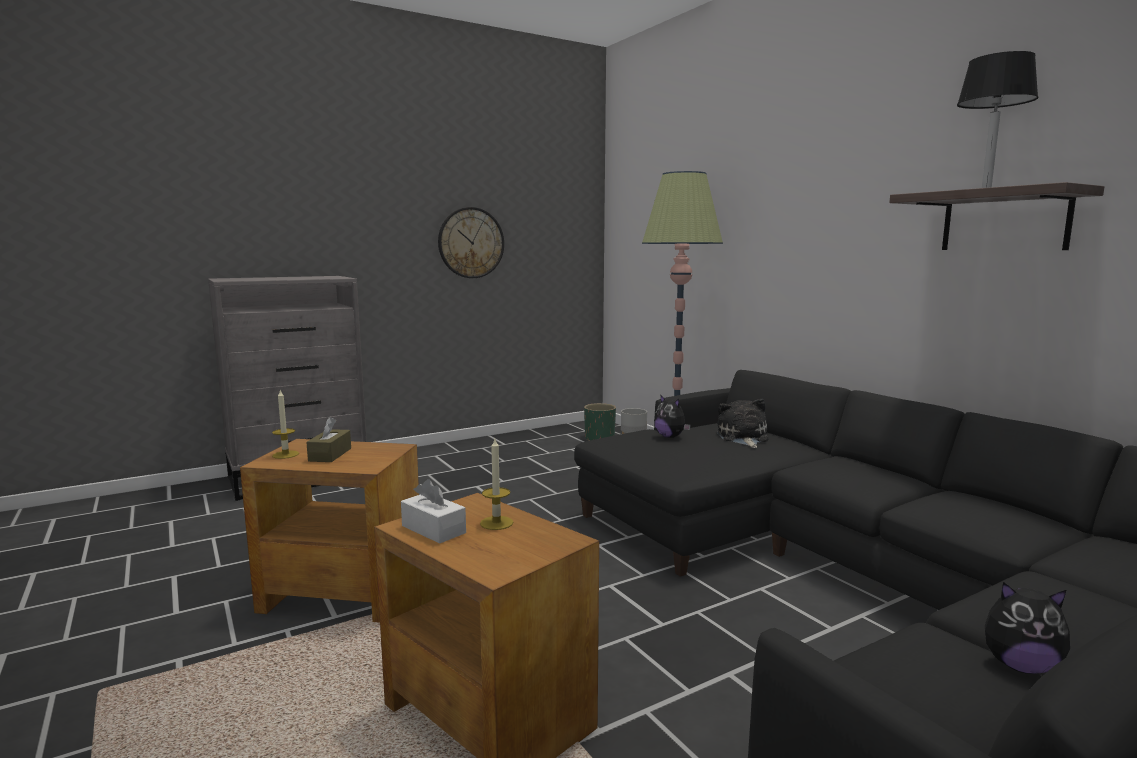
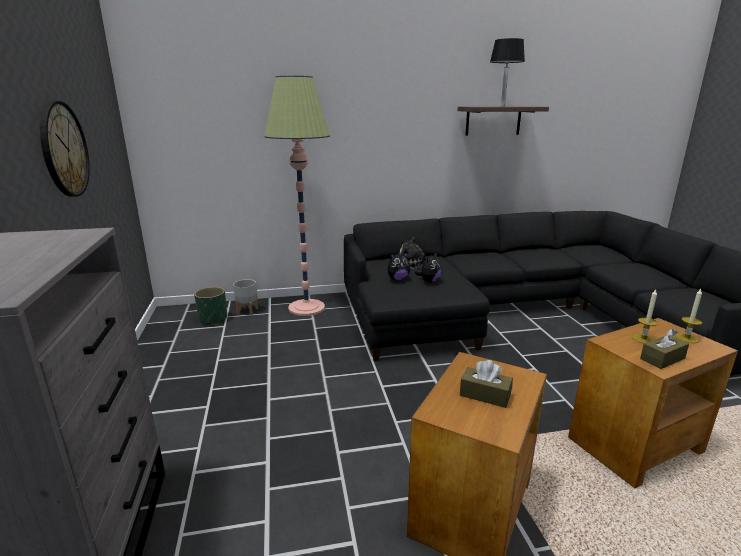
camera: 70 degrees left, 10 degrees up
candle [272,390,299,459] -> candle moved to [675,289,702,343]
white tissue box [401,479,466,543] -> brown tissue box [640,329,689,369]
plush toy [985,582,1070,674] -> plush toy moved to [415,253,442,283]

